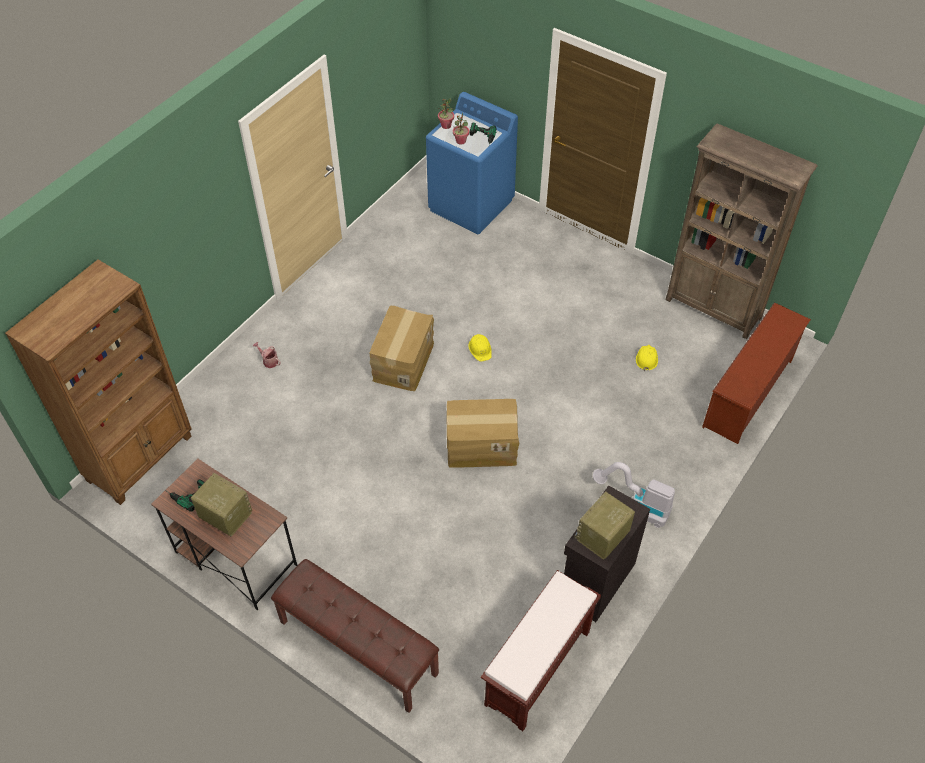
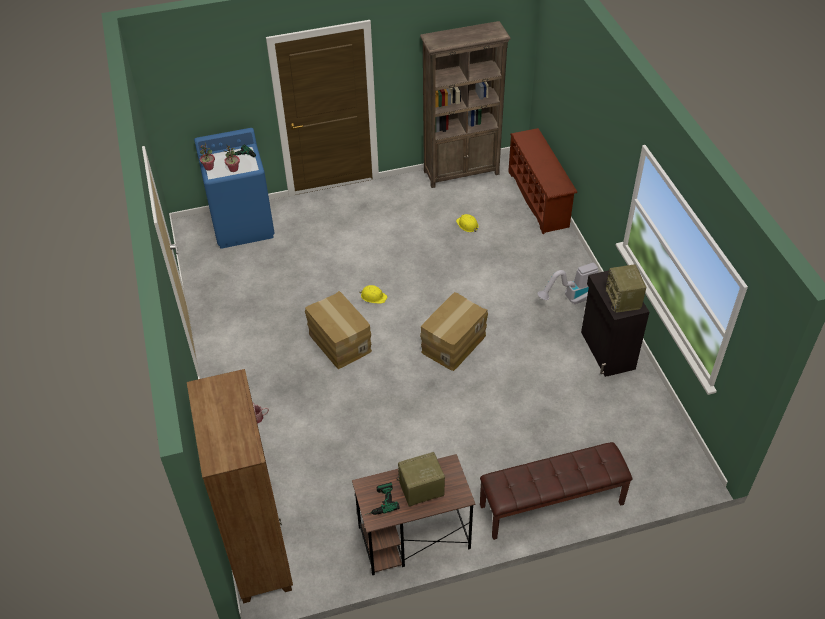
camera: 50 degrees left, 5 degrees down
brown bench [481,570,601,731] -> none

